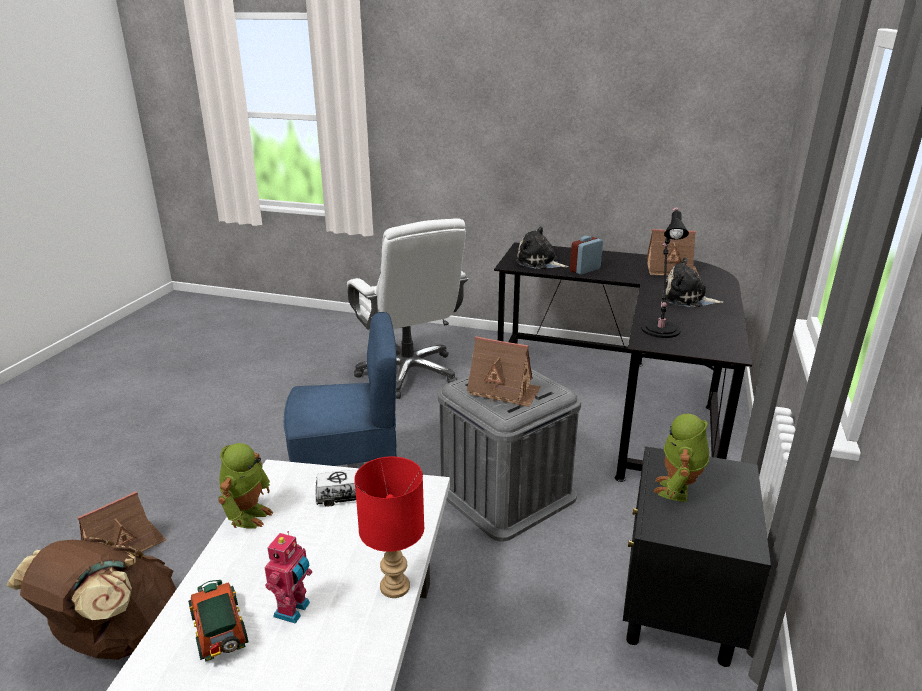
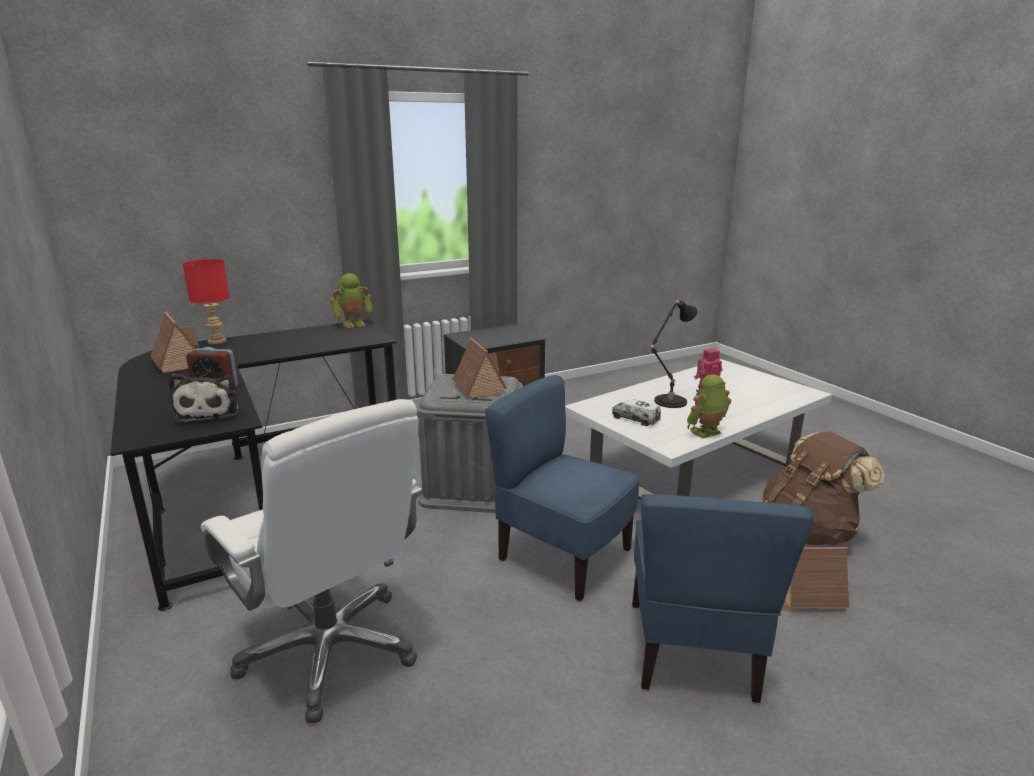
camera: 135 degrees left, 5 degrees down
toy car [188,580,249,662] -> none
white office chair [347,219,468,399] -> white office chair turned 120 degrees clockwise [201,399,423,723]
red table lamp [354,456,424,598] -> red table lamp moved to [183,259,230,344]
black table lamp [641,207,689,338] -> black table lamp moved to [650,300,697,408]
toy robot [654,414,709,502] -> toy robot moved to [330,273,373,328]
plush toy [663,257,723,308] -> none
none -> blue chair [632,494,814,703]

